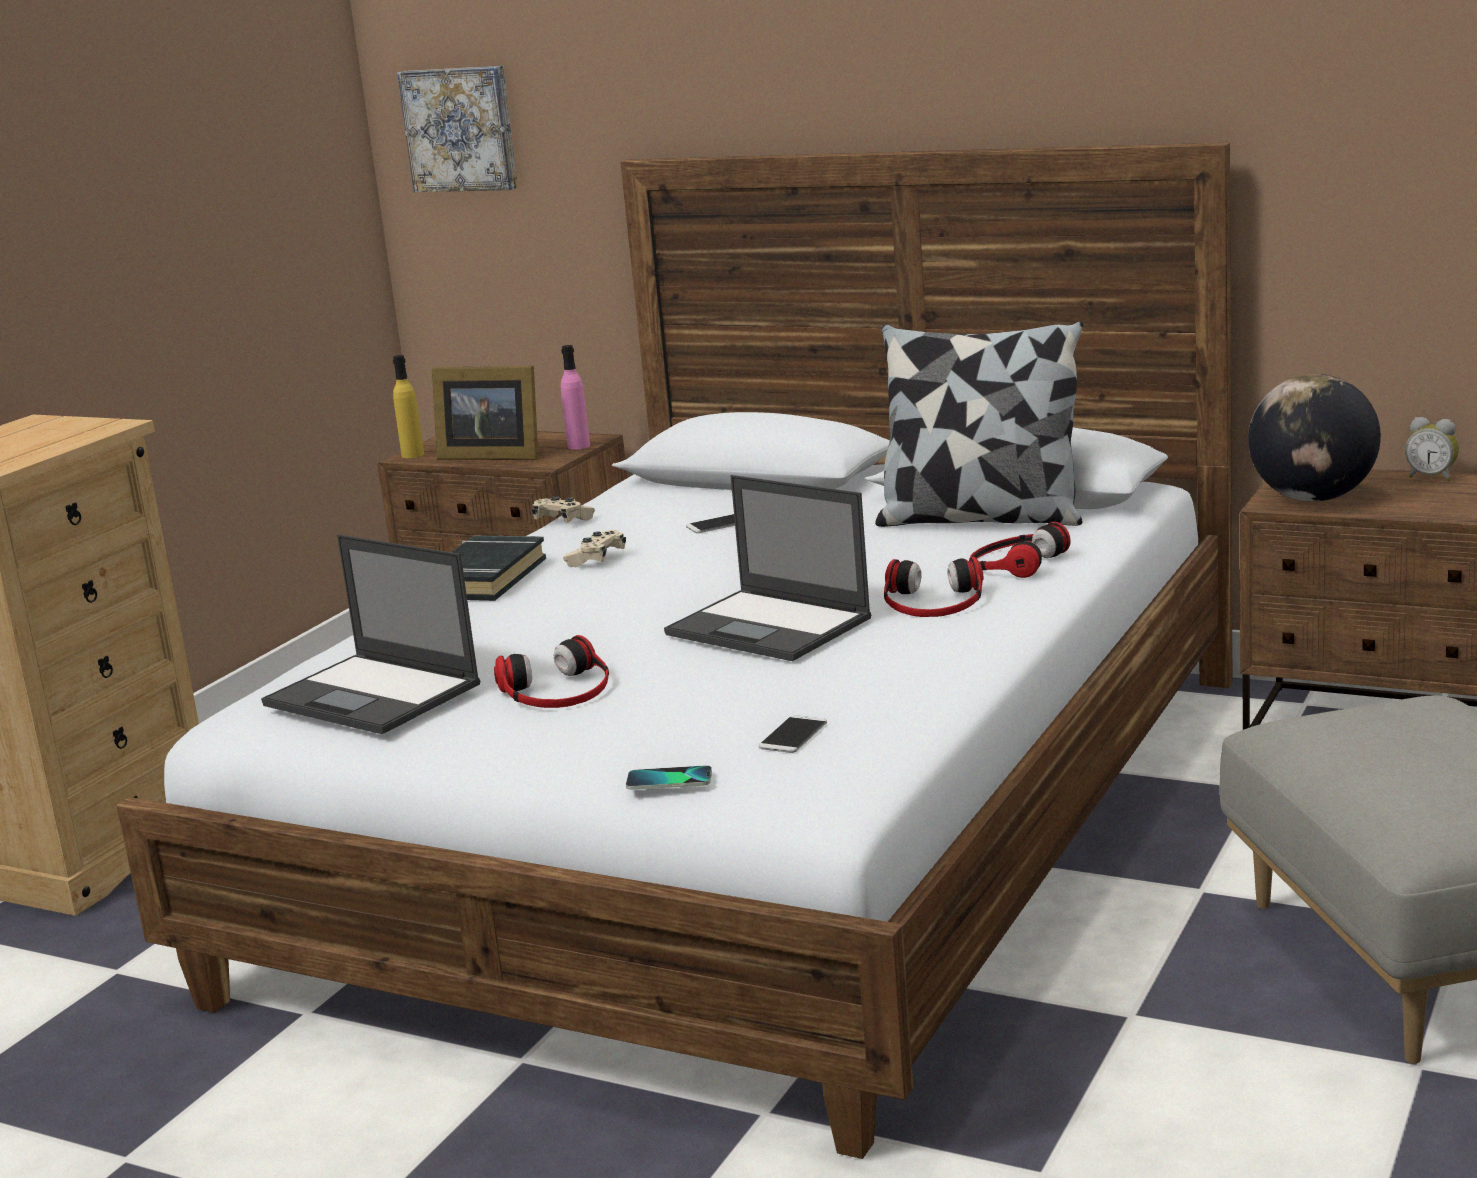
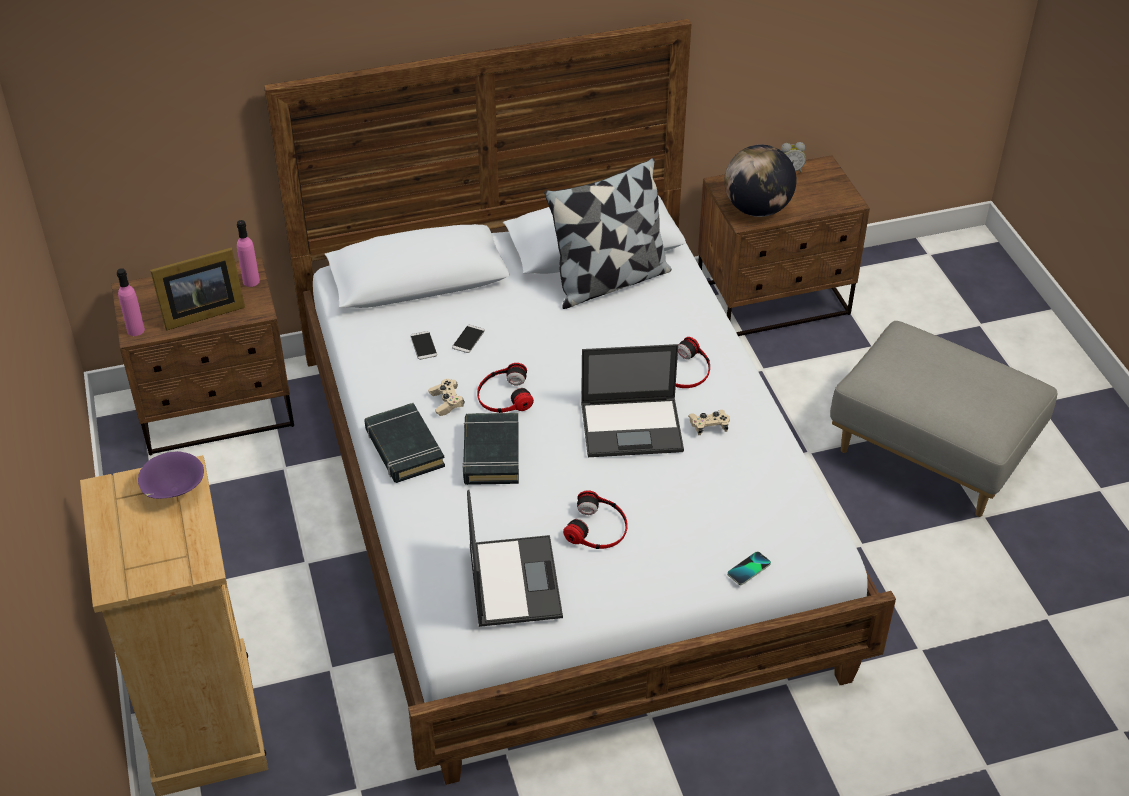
camera: 45 degrees left, 25 degrees up
laptop [261,534,480,734] -> laptop turned 90 degrees counterclockwise [467,490,563,627]
yellow bottle [393,355,424,458] -> pink bottle [117,268,145,336]
picture [397,66,518,192] -> none
beige game controller [532,496,595,523] -> beige game controller moved to [688,410,730,435]
phone [759,715,827,753] -> phone moved to [410,331,437,360]
headphones [970,522,1071,578] -> headphones moved to [477,363,534,413]
none -> purple bowl [138,451,204,499]
none -> black book [463,413,519,485]

